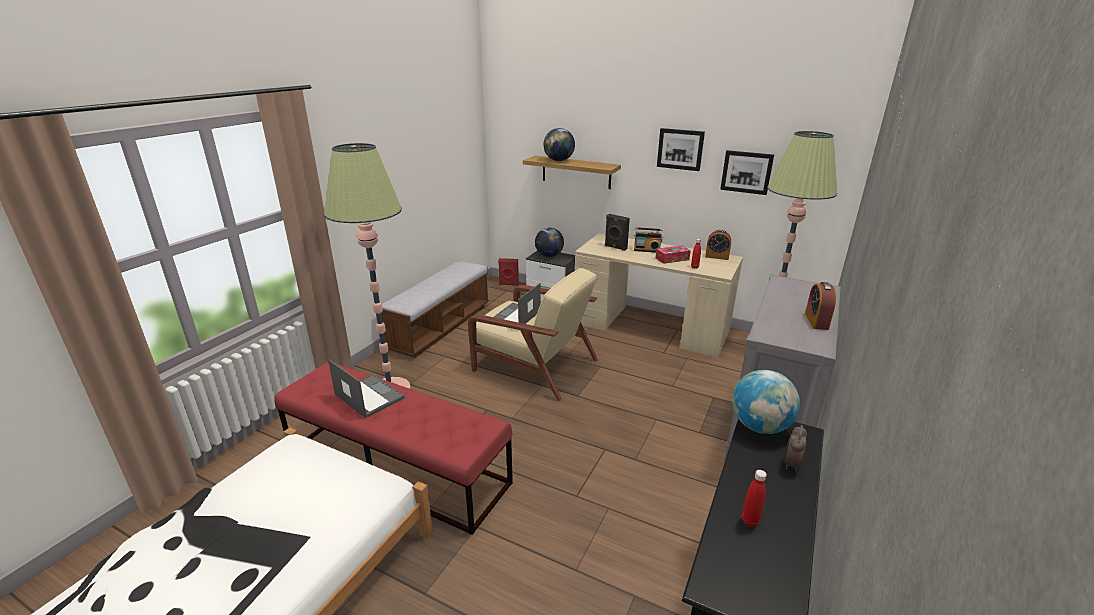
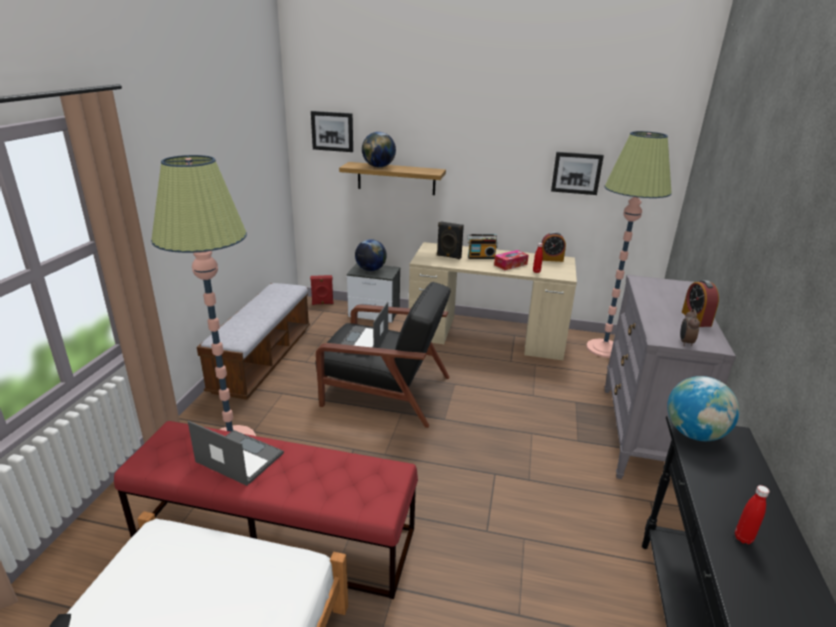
camera: 15 degrees left, 0 degrees up
beige armchair [468,268,598,401] -> black armchair [316,282,451,428]
picture [657,128,705,171] -> picture moved to [311,111,353,152]
alarm clock [784,425,807,471] -> alarm clock moved to [680,309,700,346]

